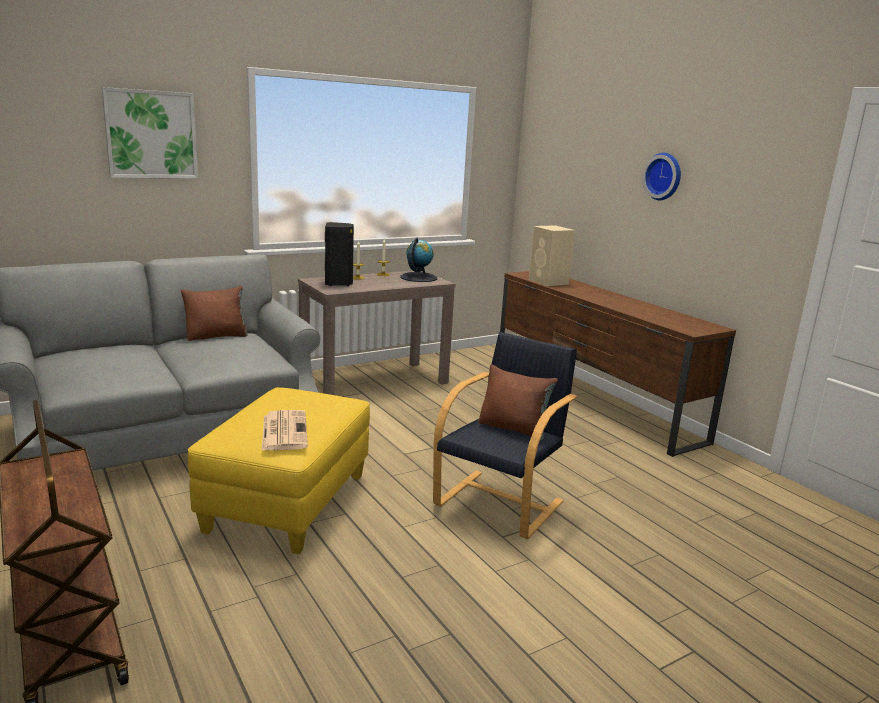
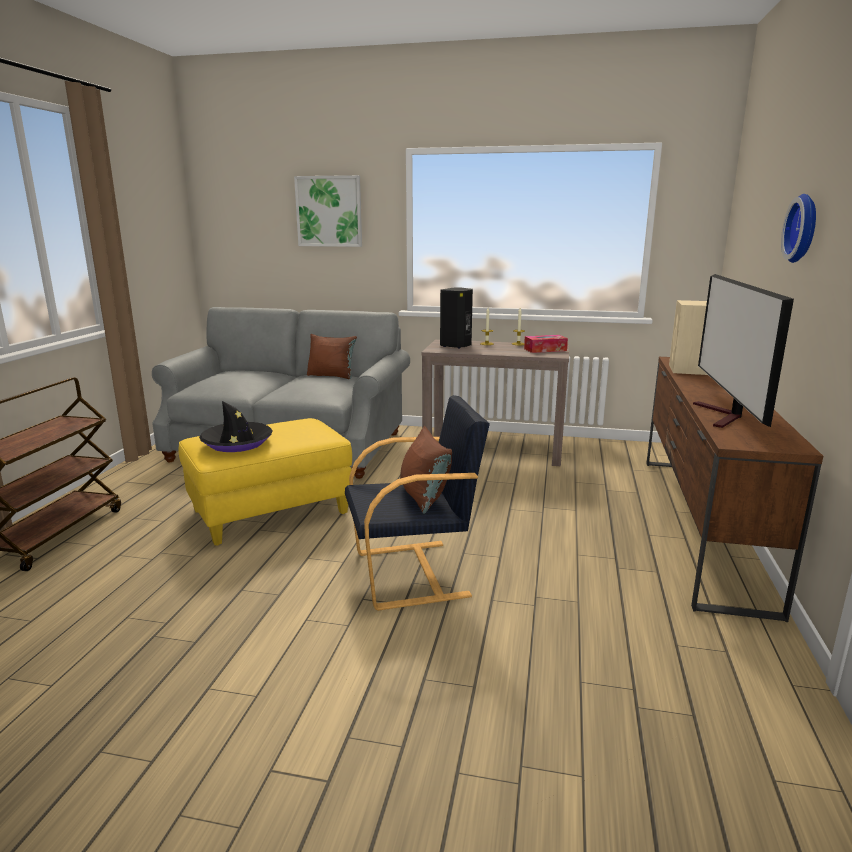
camera: 45 degrees right, 0 degrees up
newspaper [262,410,308,450] -> black hat [199,401,273,452]
globe [400,237,437,282] -> tissue box [524,335,568,353]
none -> television [693,274,794,428]

